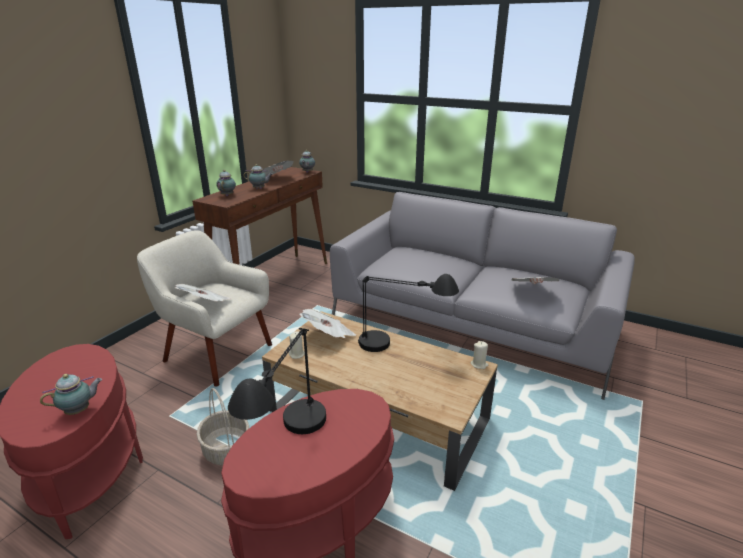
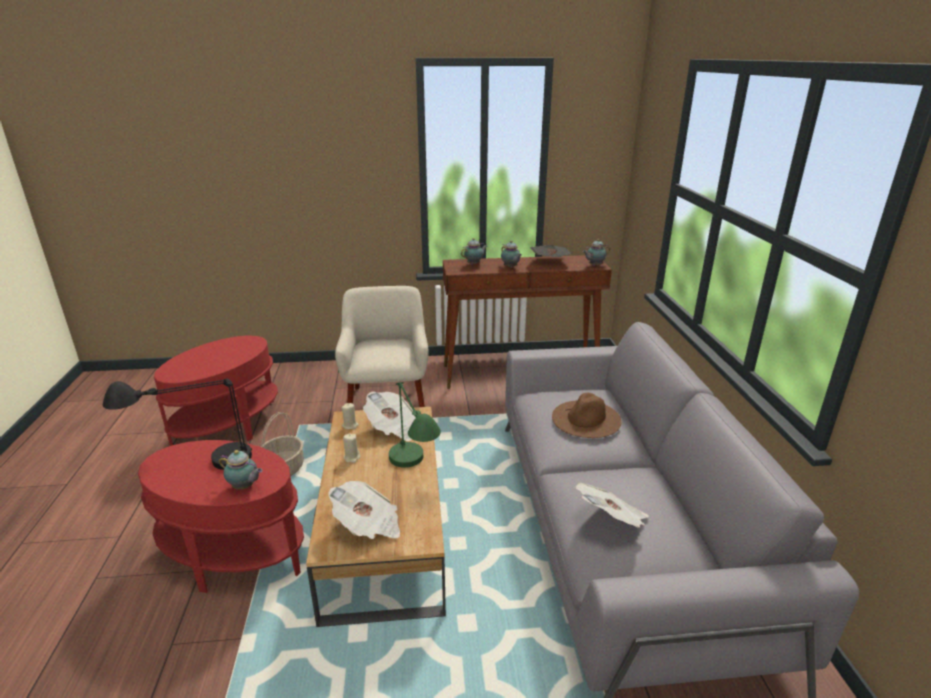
camera: 55 degrees right, 0 degrees up
teapot [40,374,102,415] -> teapot moved to [219,450,263,490]
newspaper [174,284,231,301] -> newspaper moved to [328,481,400,539]
black table lamp [358,274,459,352] -> green table lamp [389,382,441,468]
beige candle [470,341,488,369] -> beige candle moved to [343,433,360,463]
none -> brown hat [552,393,622,438]

